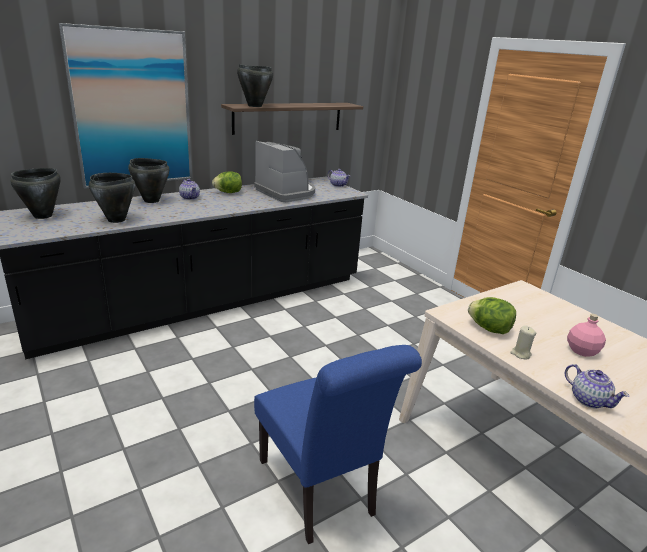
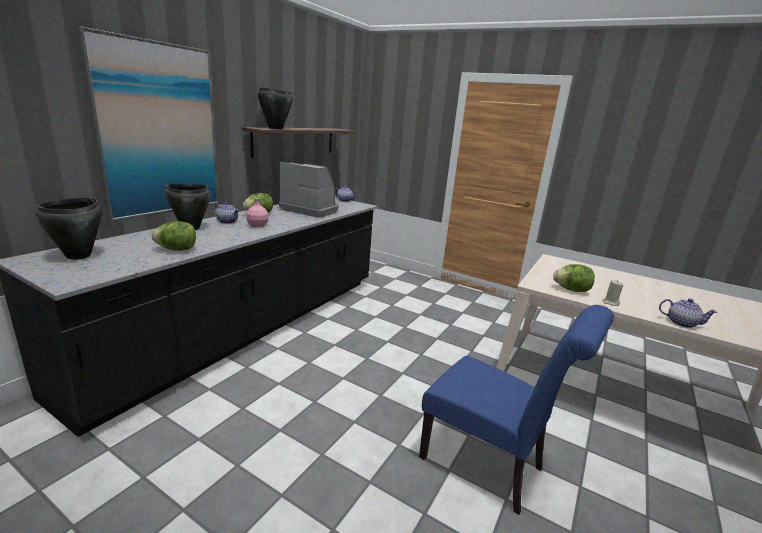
camera: 25 degrees left, 5 degrees down
black cooking pot [89,173,135,223] -> lettuce [152,221,196,251]
pink bottle [567,314,606,357] -> pink bottle moved to [246,198,269,227]

